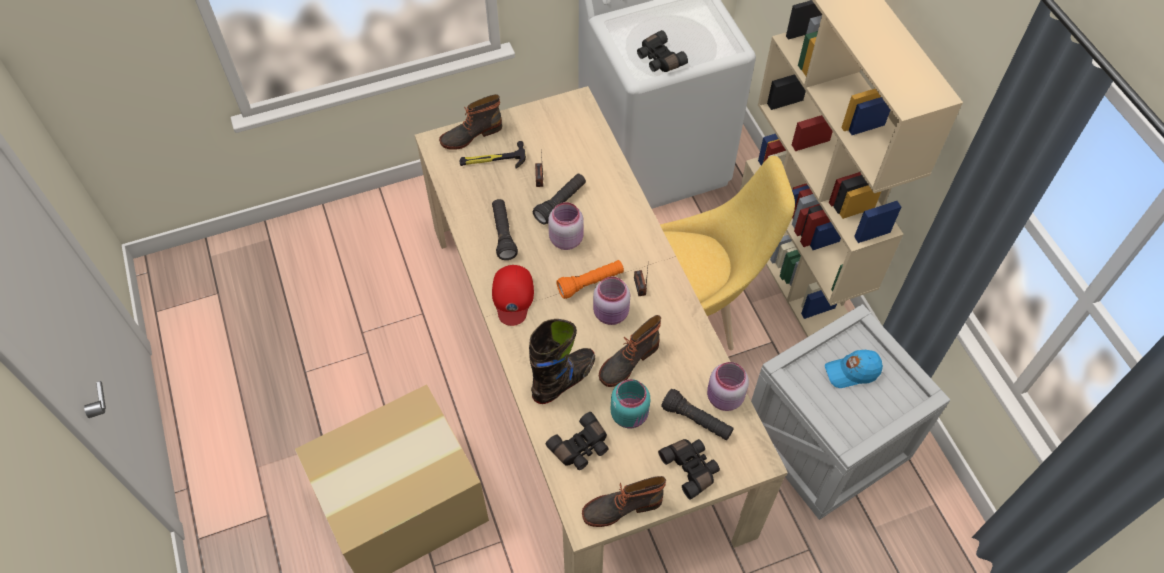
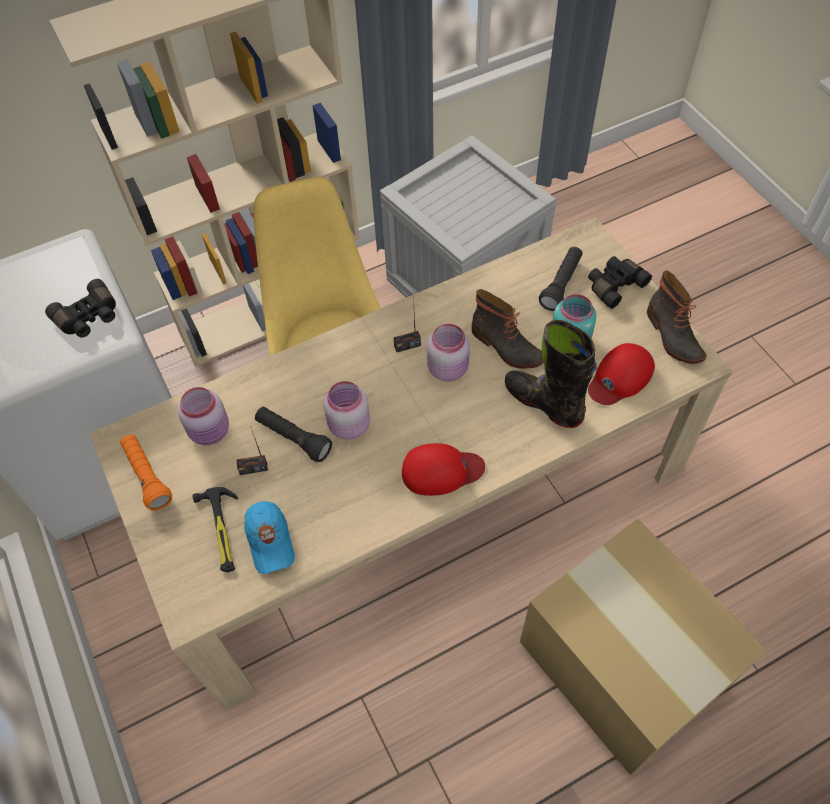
camera: 95 degrees left, 0 degrees up
boot [439,94,502,150] -> none
black flashlight [492,199,518,260] -> none
black binoculars [546,412,609,470] -> red cap [588,343,655,405]
orange flashlight [556,260,624,299] -> orange flashlight moved to [120,434,172,511]
pink jar [707,362,749,411] -> pink jar moved to [178,387,229,445]
blue cap [825,350,883,388] -> blue cap moved to [244,501,295,574]

